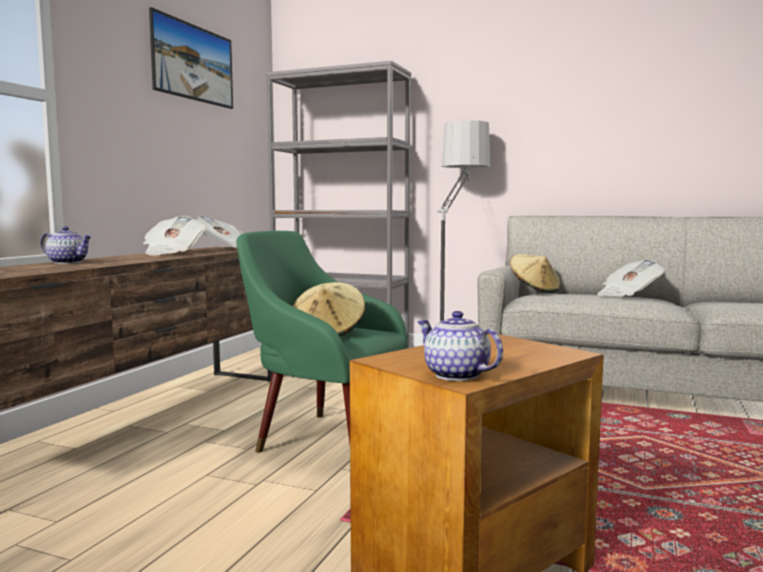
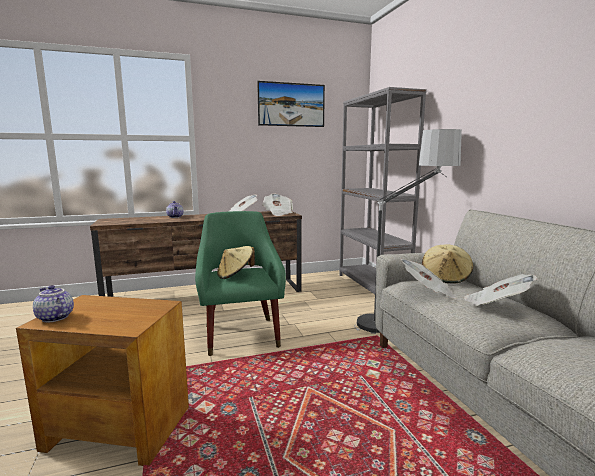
camera: 50 degrees right, 5 degrees up
teapot [417,311,503,381] -> teapot turned 60 degrees counterclockwise [33,285,74,323]
none -> newspaper [400,259,456,299]

